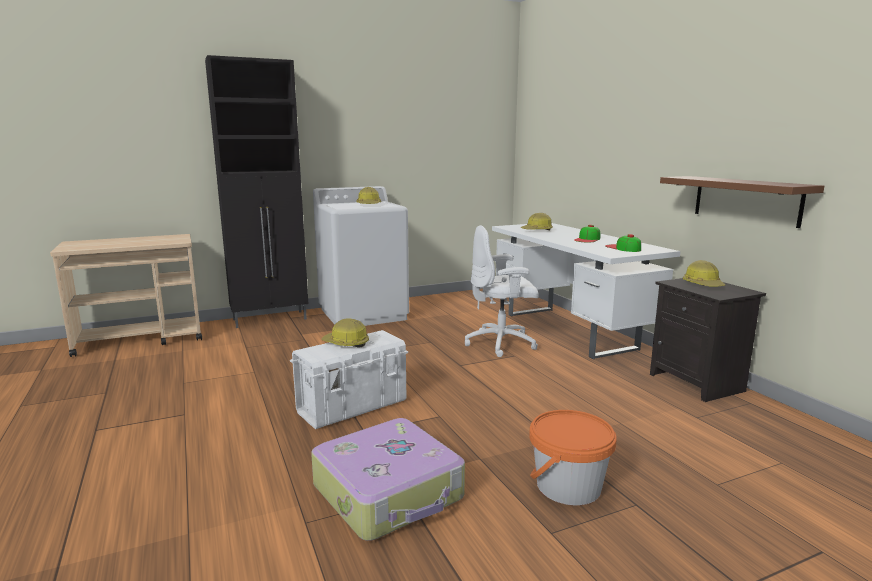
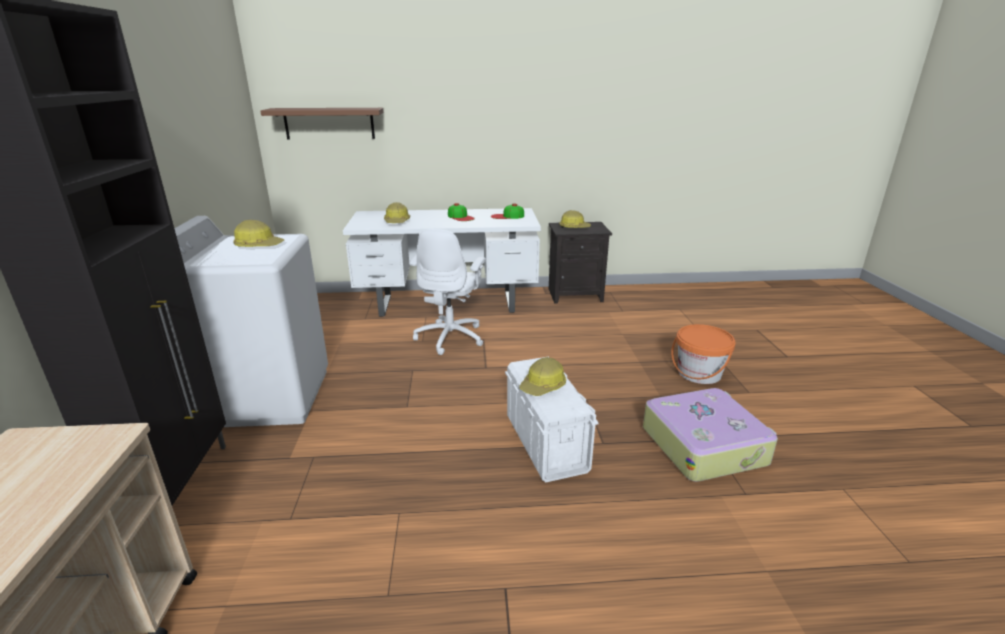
camera: 70 degrees left, 10 degrees up
brown shelf [660,176,824,228] -> brown shelf moved to [260,108,384,139]

